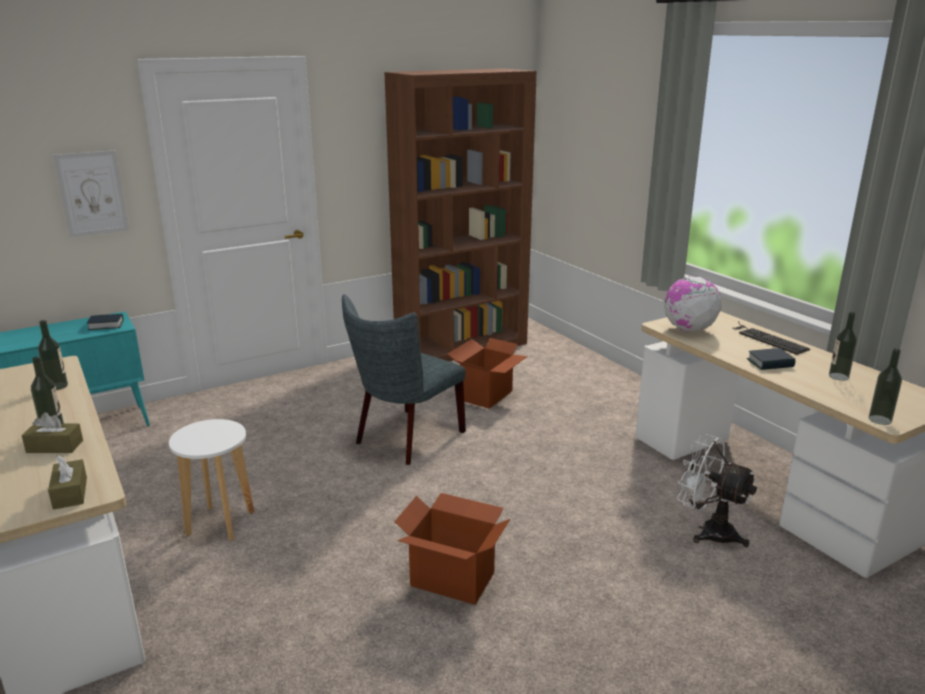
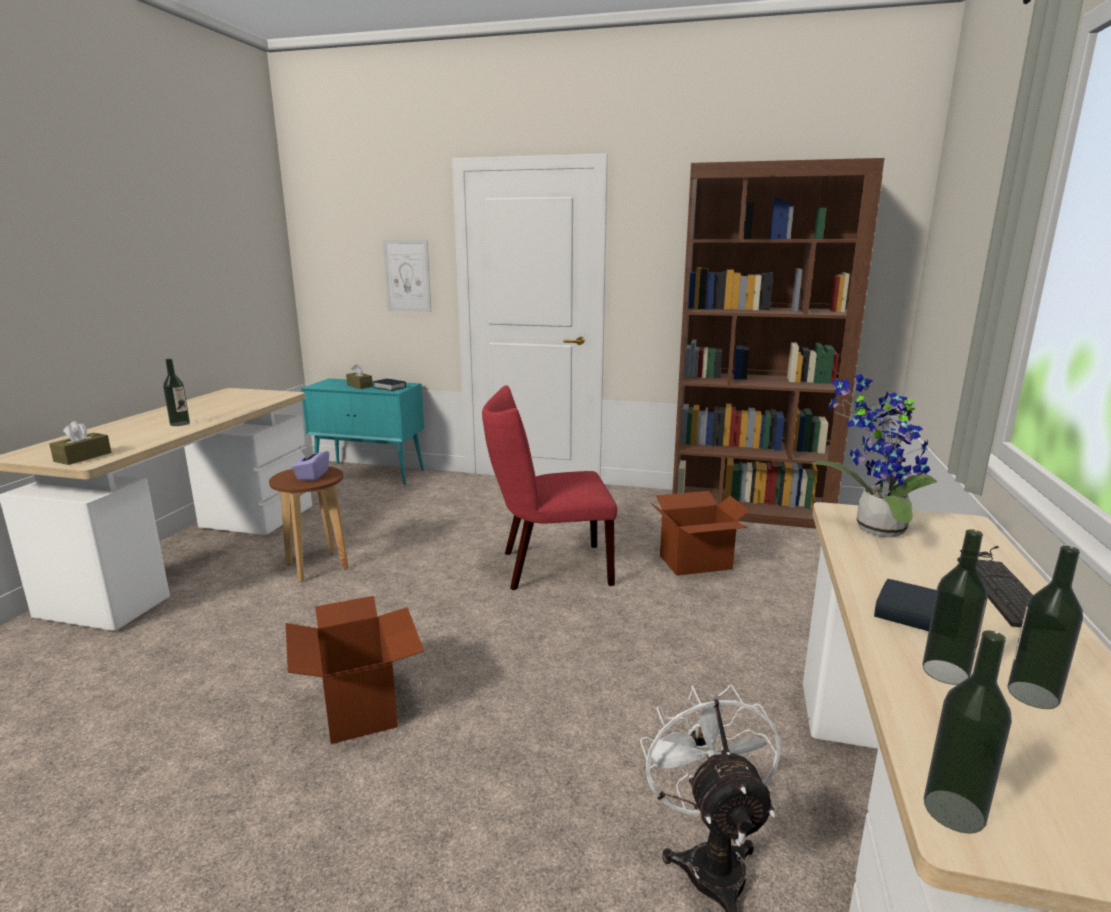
camera: 45 degrees right, 5 degrees down
brown tissue box [22,413,83,453] -> brown tissue box moved to [346,364,373,389]
bottle [38,320,68,390] -> bottle moved to [922,529,988,685]
white stool [169,419,254,541] -> brown stool [269,466,349,582]
grey chair [342,294,466,465] -> red chair [482,385,617,590]
globe [664,276,722,332] -> potted plant [812,374,937,537]
none -> purple tissue box [292,445,329,481]

